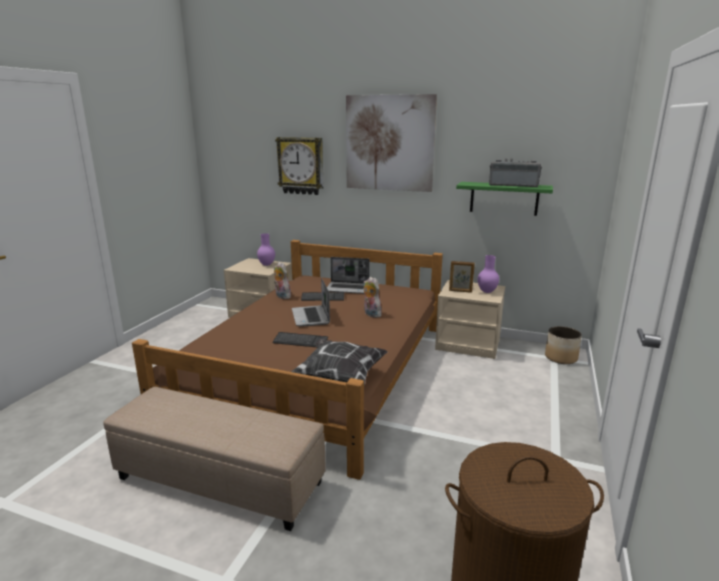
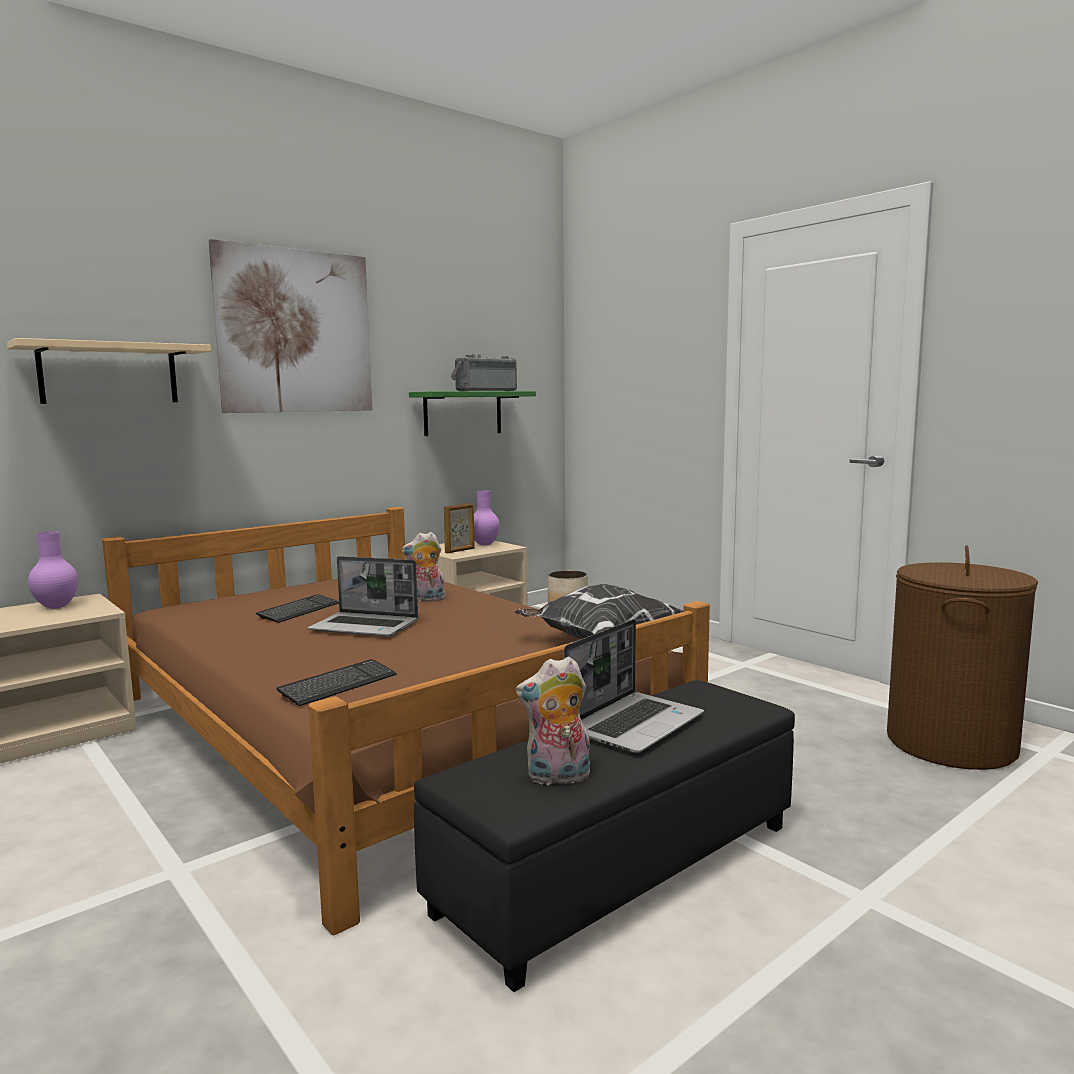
camera: 60 degrees left, 10 degrees down
beige ottoman [103,387,325,531] -> black ottoman [414,680,795,992]
keyboard [272,332,328,348] -> keyboard moved to [276,659,397,706]
plush toy [274,262,291,299] -> plush toy moved to [516,656,590,785]
wall clock [275,137,324,195] -> beige shelf [7,338,211,404]
laptop [327,257,370,294] -> laptop moved to [564,619,704,753]

